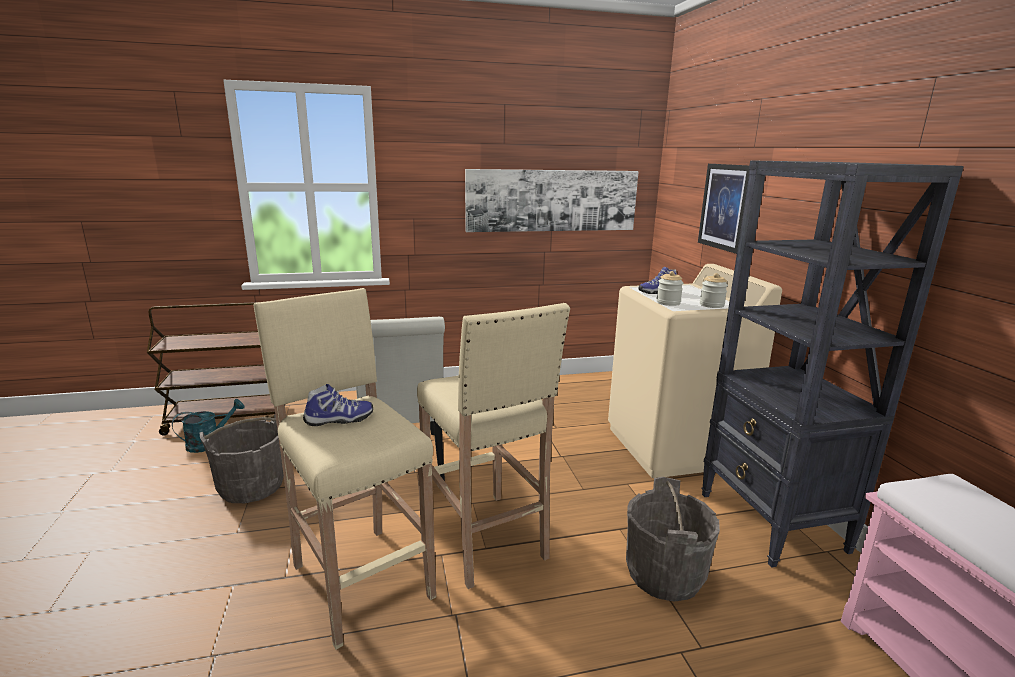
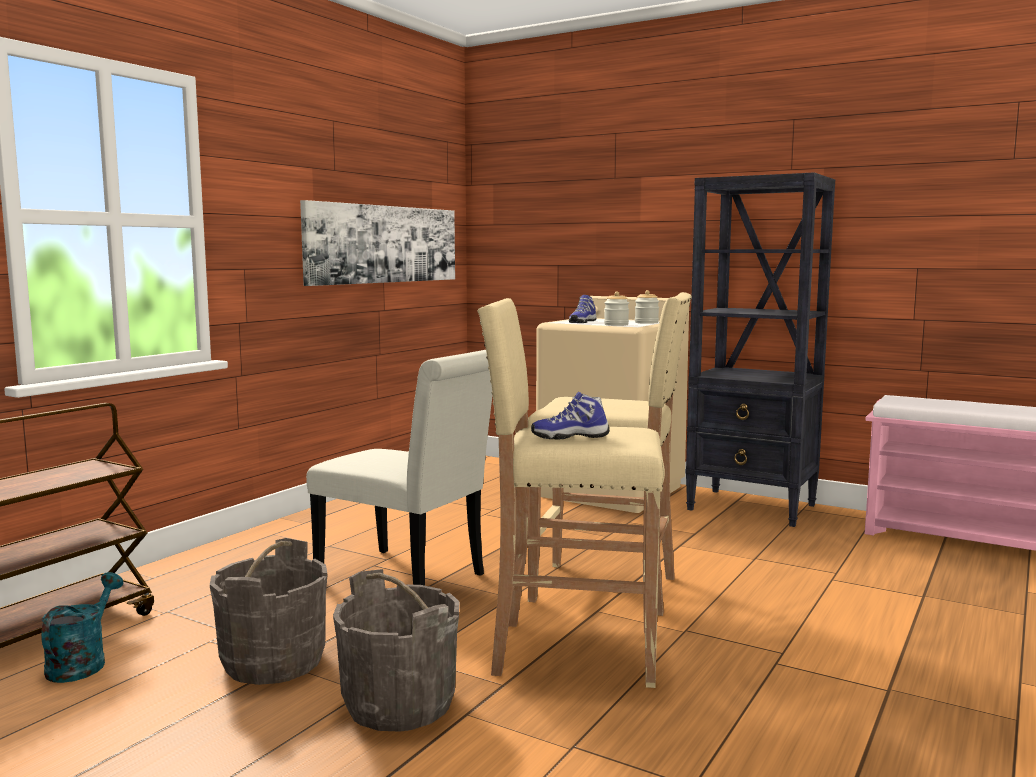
camera: 45 degrees left, 10 degrees down
shoe [303,384,373,426] -> shoe turned 120 degrees counterclockwise [531,392,609,440]
grey bucket [626,477,720,602] -> grey bucket moved to [333,569,460,732]
picture [698,164,749,254] -> none

